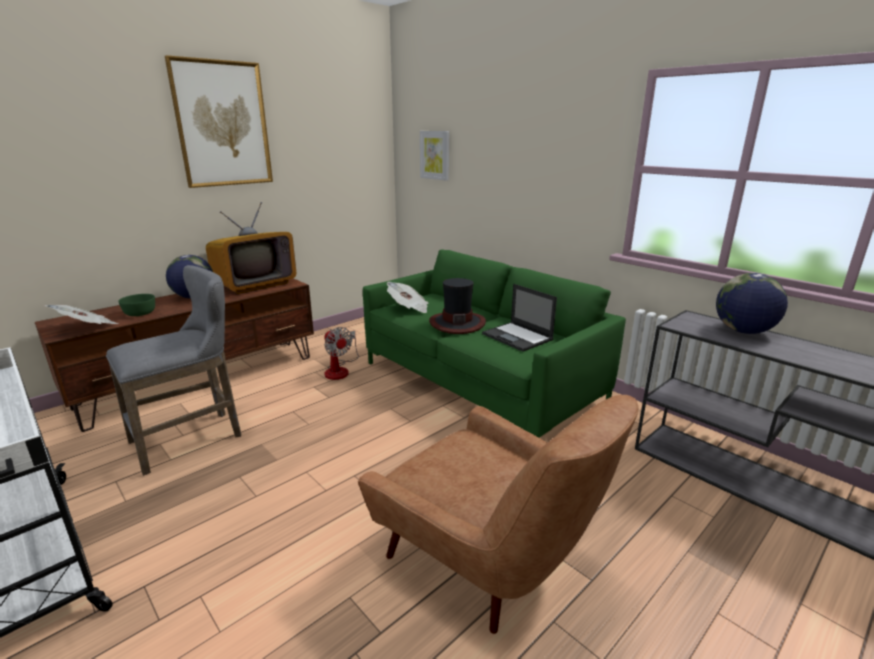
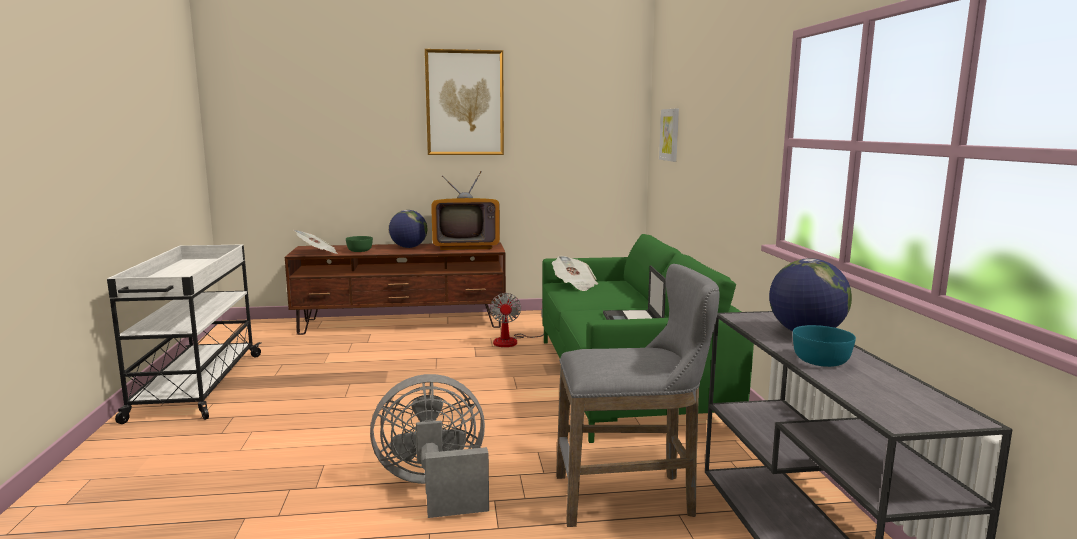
camera: 35 degrees right, 10 degrees down
grey stool [106,265,241,476] -> grey stool moved to [556,264,720,527]
brown armchair [358,395,638,634] -> grey fan [370,374,489,518]
hat [429,278,486,334] -> none
none -> turquoise bowl [793,325,856,367]

